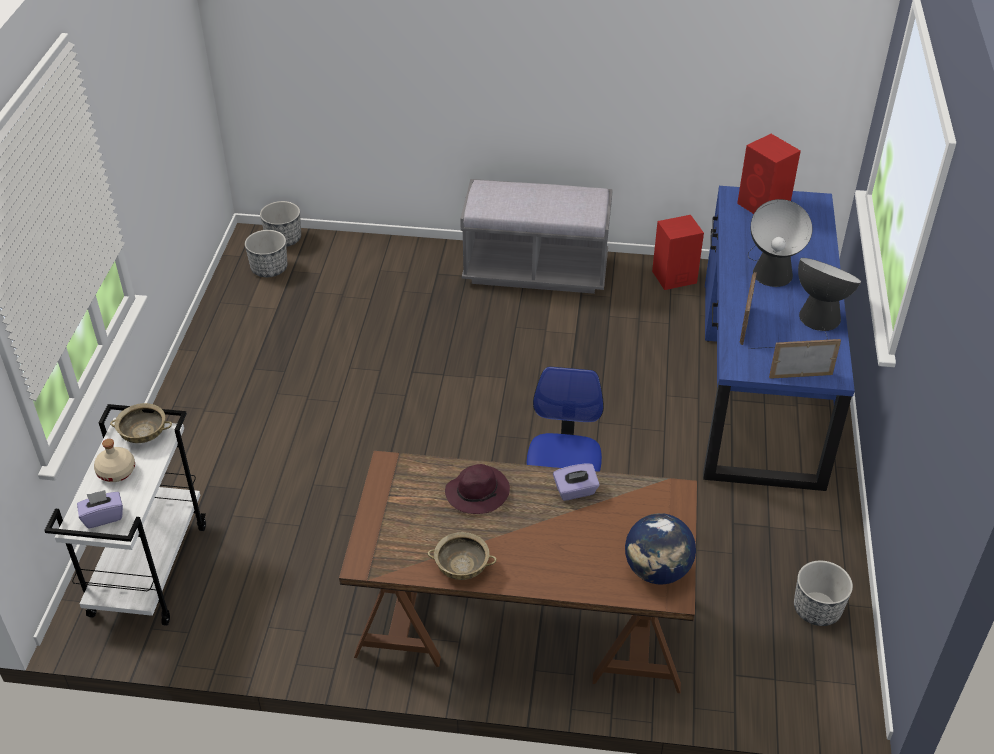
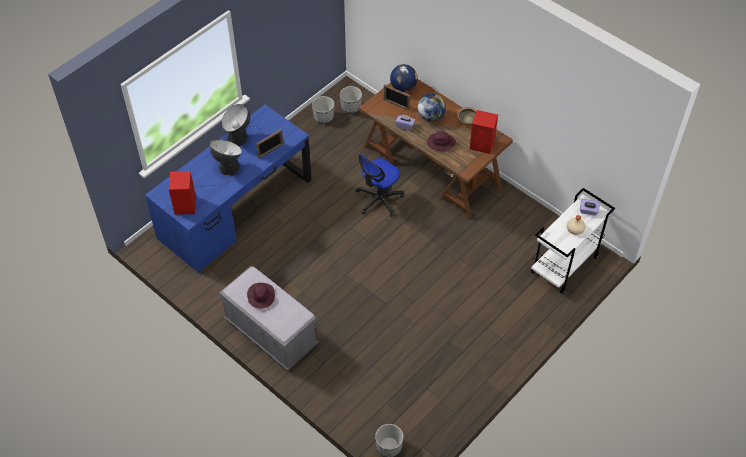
camera: 145 degrees left, 10 degrees up
beige bowl [110,403,172,443] -> none
planter [245,230,287,277] -> planter moved to [340,86,362,113]
red speaker [652,215,704,290] -> red speaker moved to [470,110,498,154]
picture frame [769,339,841,379] -> picture frame moved to [384,84,410,110]
none -> purple hat [247,283,275,309]
none -> globe [418,93,446,122]

